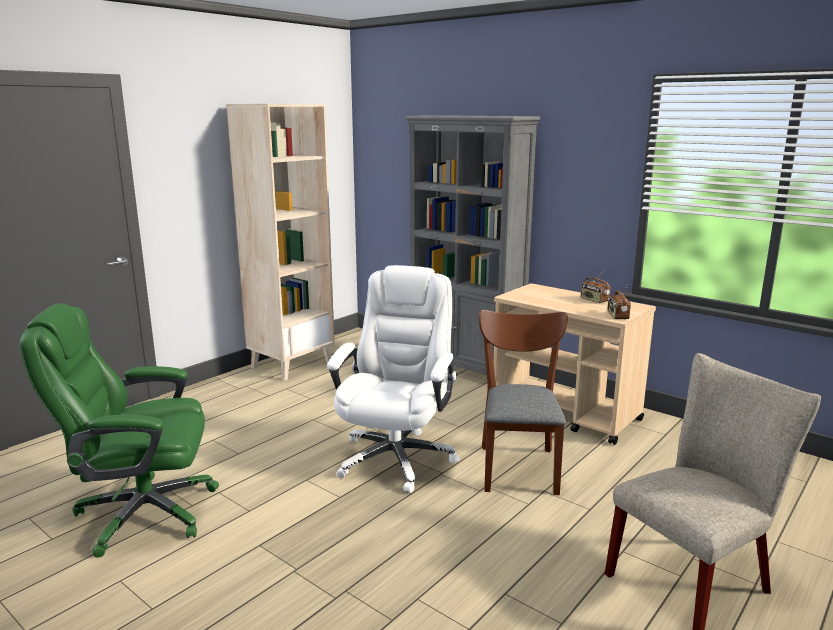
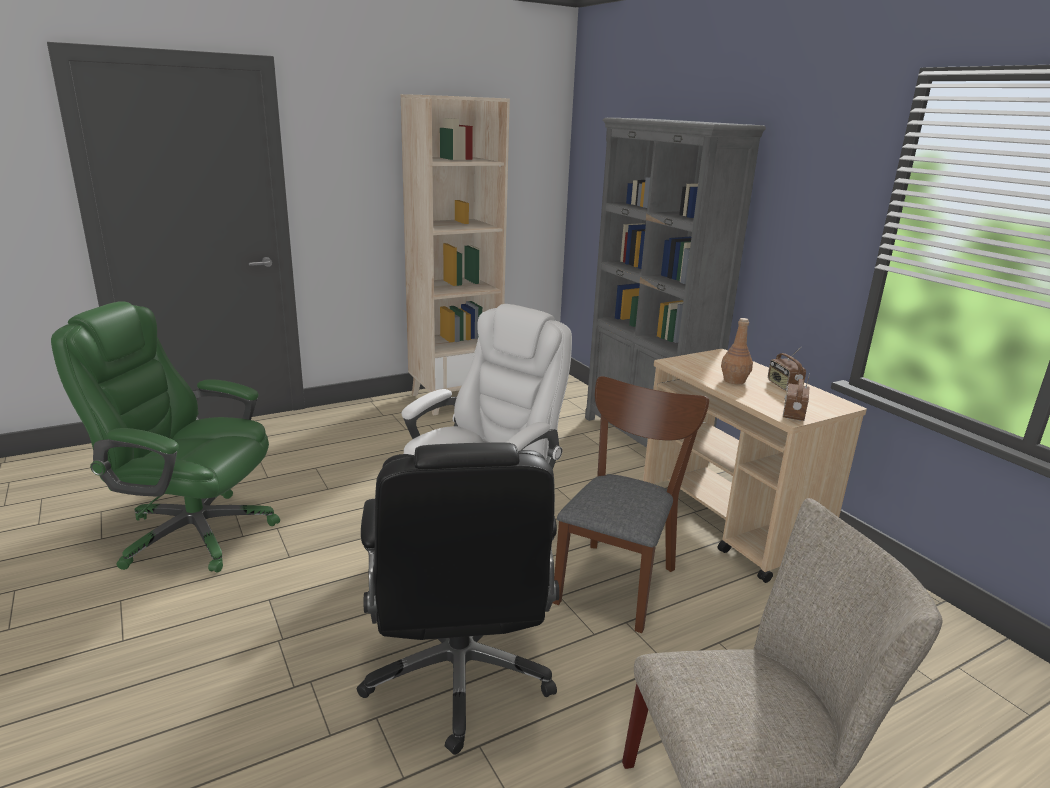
camera: 20 degrees right, 5 degrees up
none -> black office chair [357,442,560,755]
none -> brown bottle [721,318,753,384]

